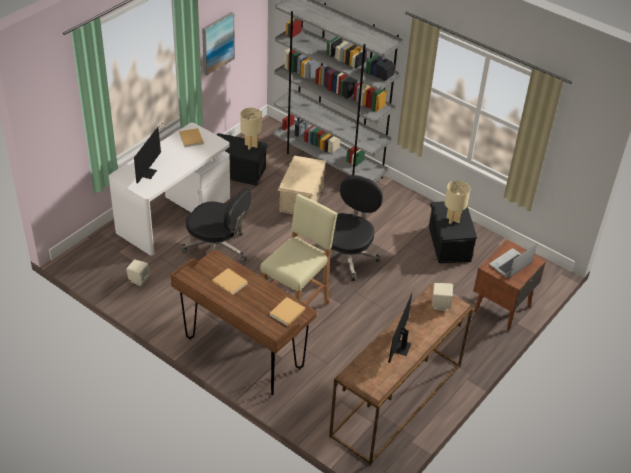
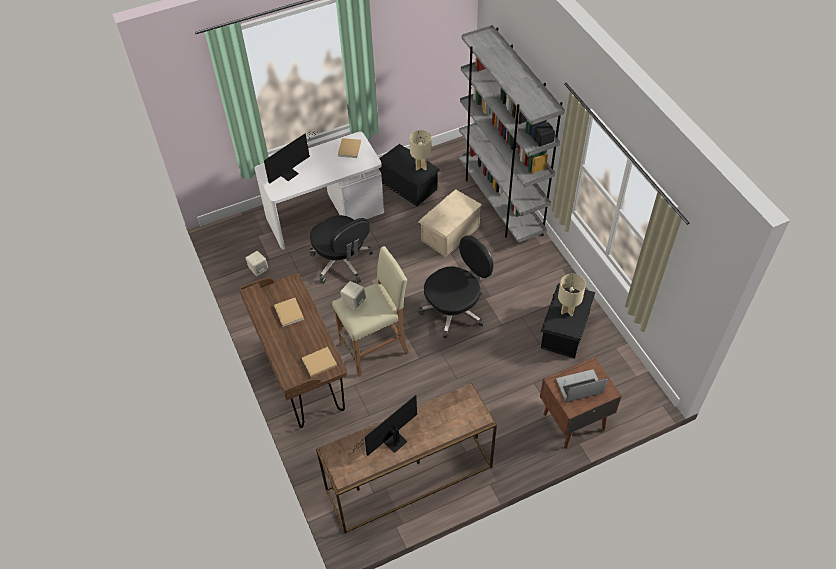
camera: 30 degrees right, 10 degrees up
picture [202,12,235,76] -> none
beige speaker [432,283,453,311] -> beige speaker moved to [340,281,366,310]

